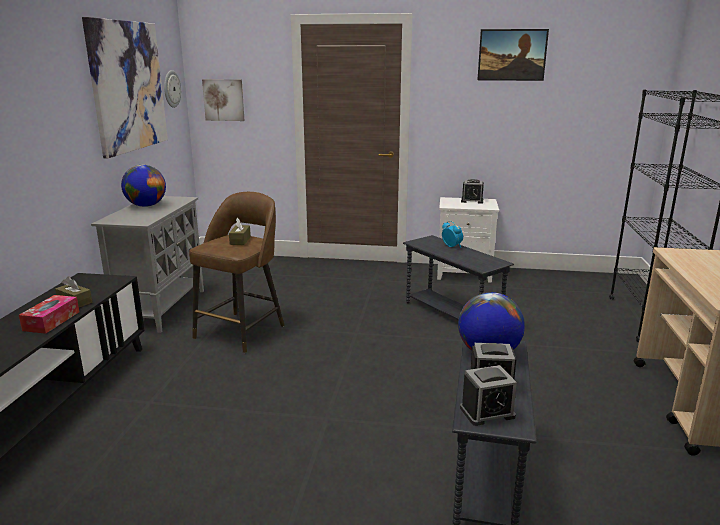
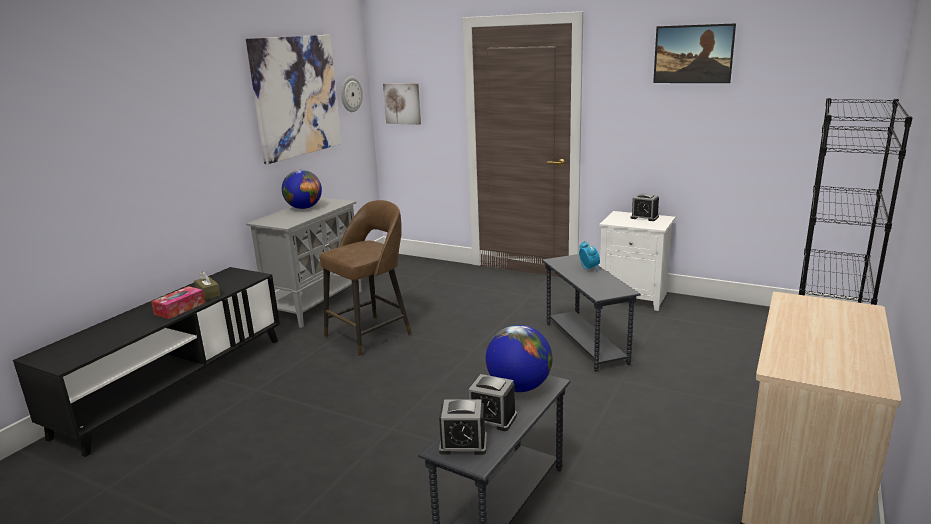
camera: 20 degrees right, 0 degrees up
brown tissue box [229,218,251,245] -> none

